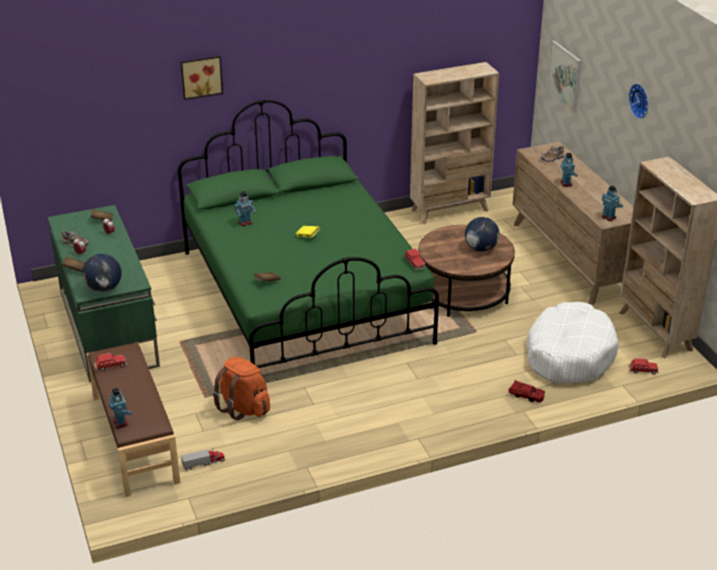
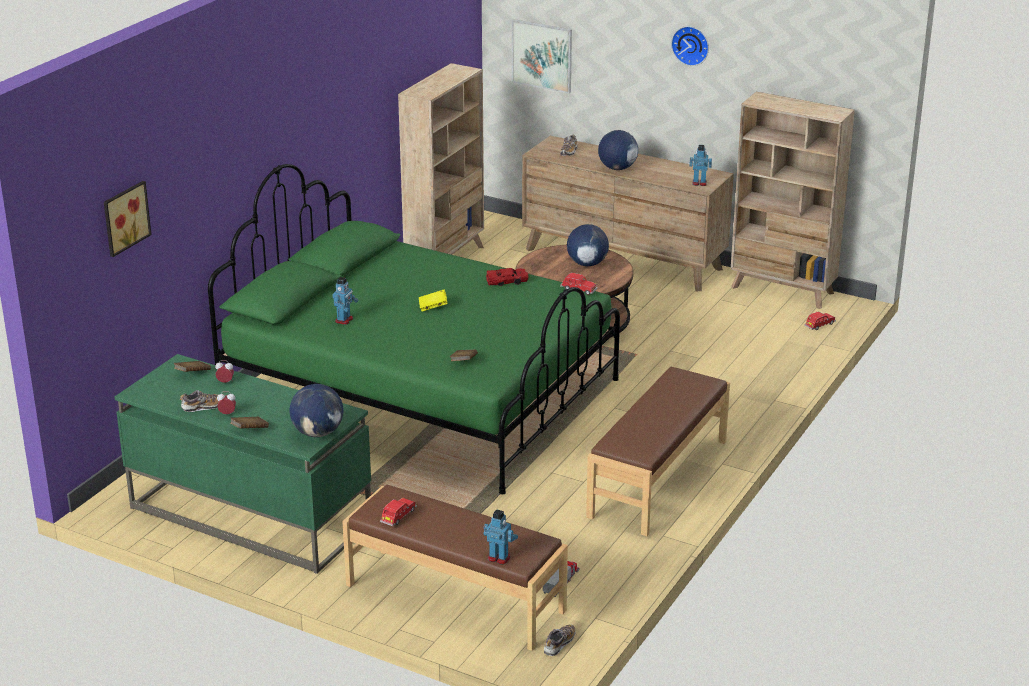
camera: 40 degrees left, 5 degrees down
picture [181,56,223,100] -> picture moved to [104,181,152,257]
orange backpack [213,357,270,420] -> none
red toy car [508,380,545,402] -> red toy car moved to [486,268,529,286]
white dog bed [527,302,619,384] -> none
toy robot [560,153,578,187] -> globe [598,130,638,170]
none -> shoe [544,624,576,656]
none -> brown bench [586,367,730,536]

